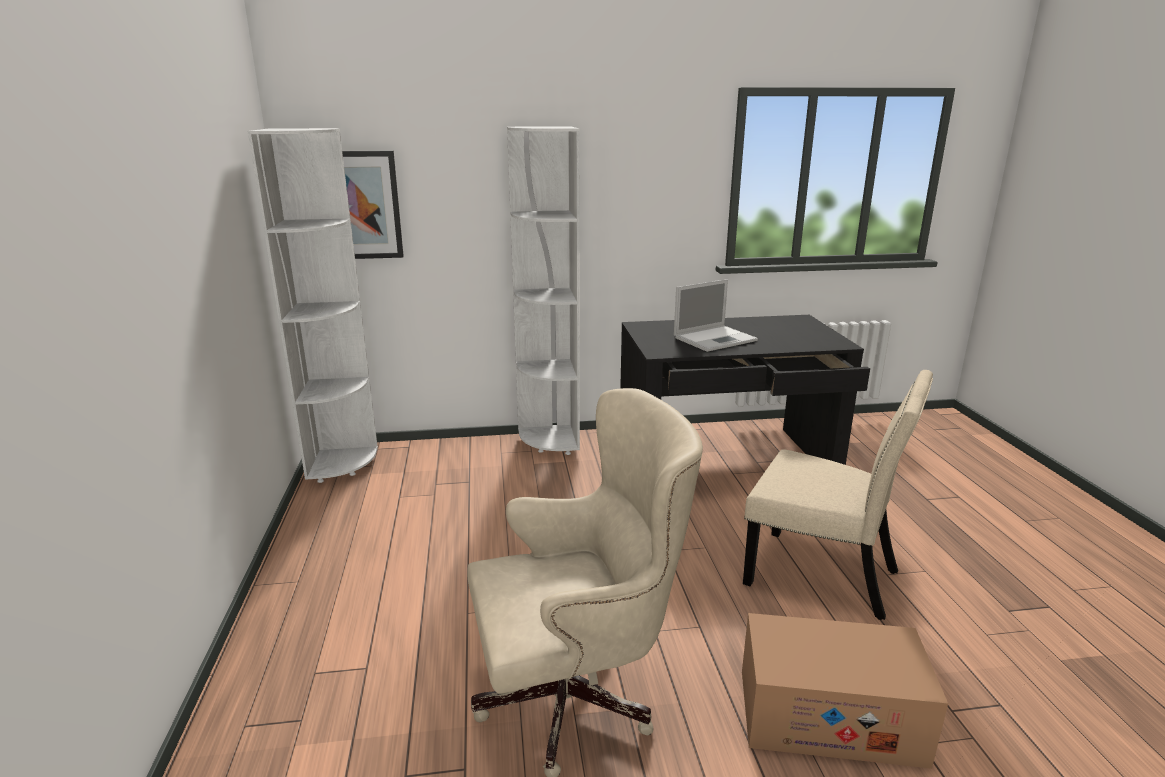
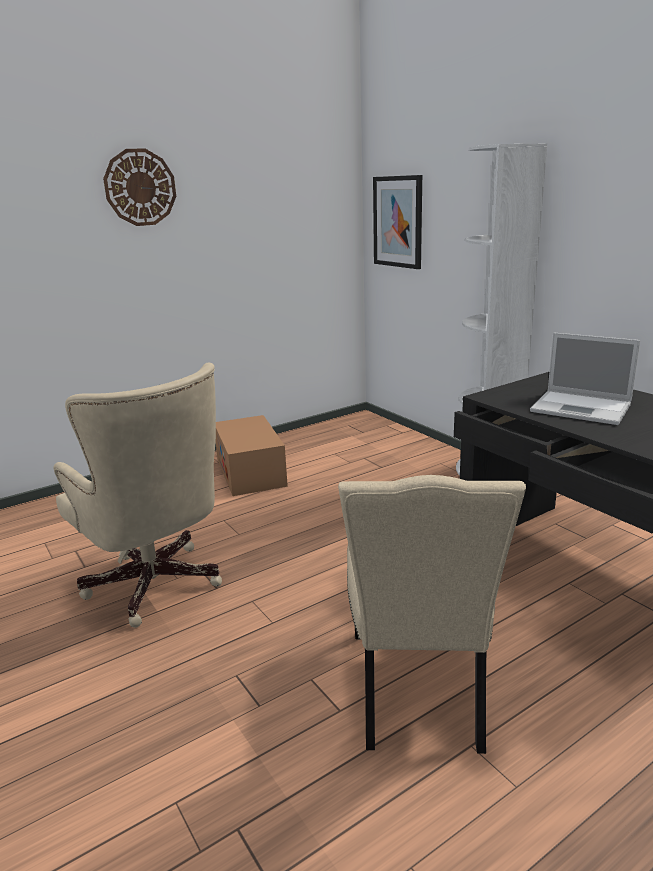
camera: 65 degrees right, 0 degrees up
white bookcase [248,128,378,483] -> none
cardboard box [742,613,948,769] -> cardboard box moved to [216,415,288,496]
none -> wall clock [103,149,176,226]

